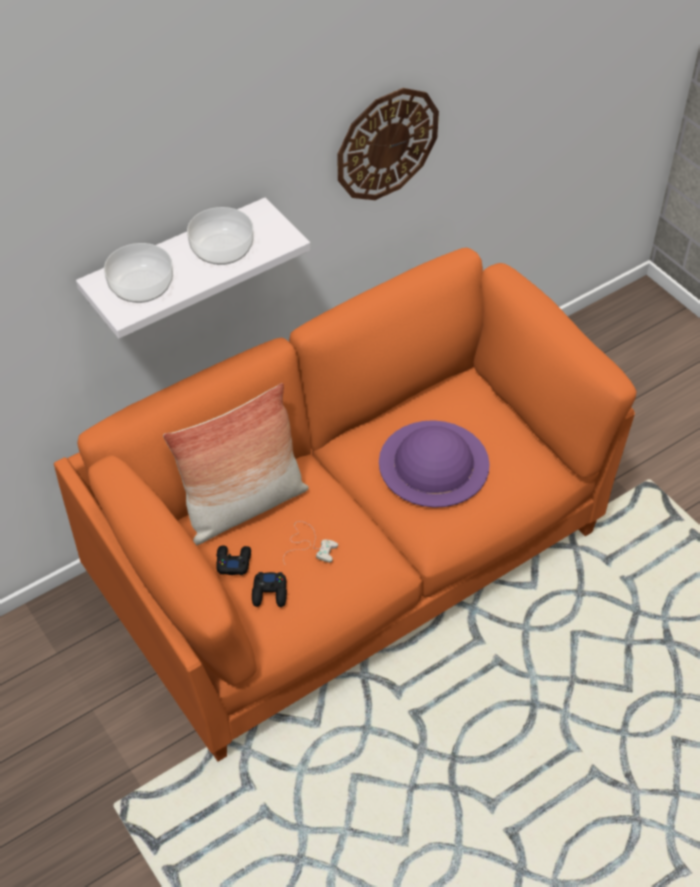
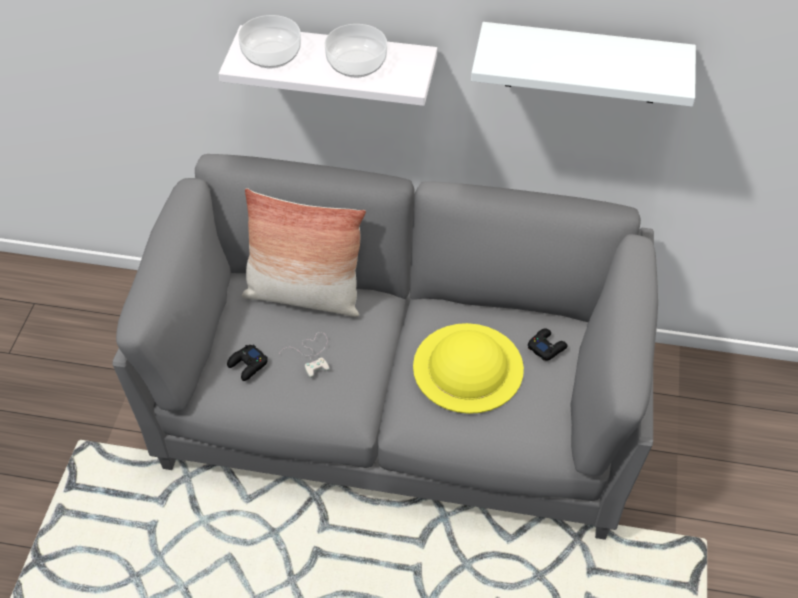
camera: 45 degrees right, 0 degrees up
orange sofa [54,248,636,762] -> grey sofa [112,154,658,540]
black game controller [216,545,251,575] -> black game controller moved to [528,328,568,361]
wall clock [338,88,439,200] -> white shelf [471,22,696,107]
purple hat [379,420,490,508] -> yellow hat [413,323,524,414]

